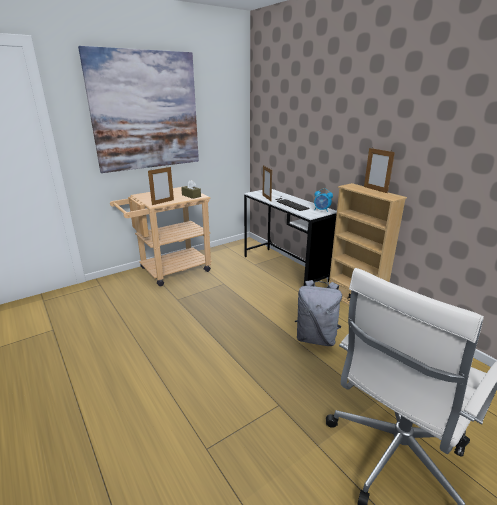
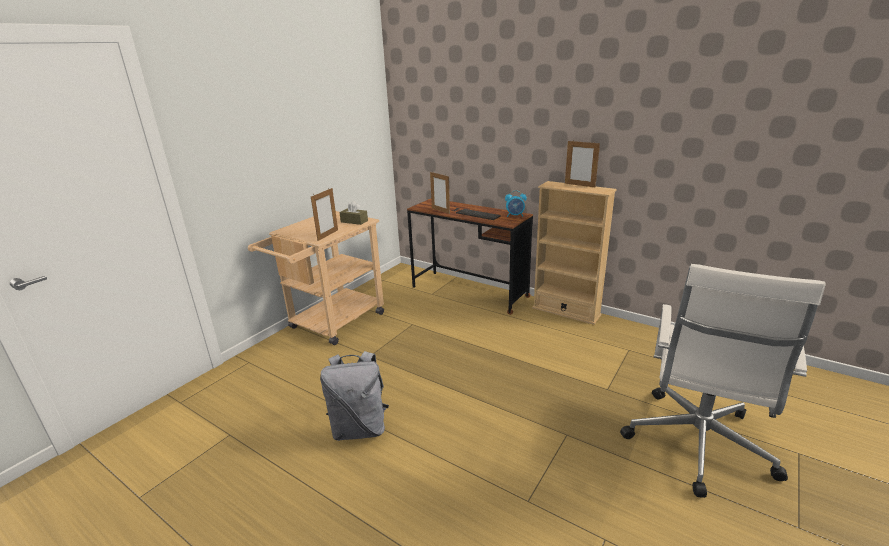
camera: 20 degrees left, 0 degrees up
picture [78,46,199,173] -> none
white desk [244,189,337,286] -> brown desk [407,199,533,315]
grey backpack [295,280,342,346] -> grey backpack moved to [320,351,389,441]

